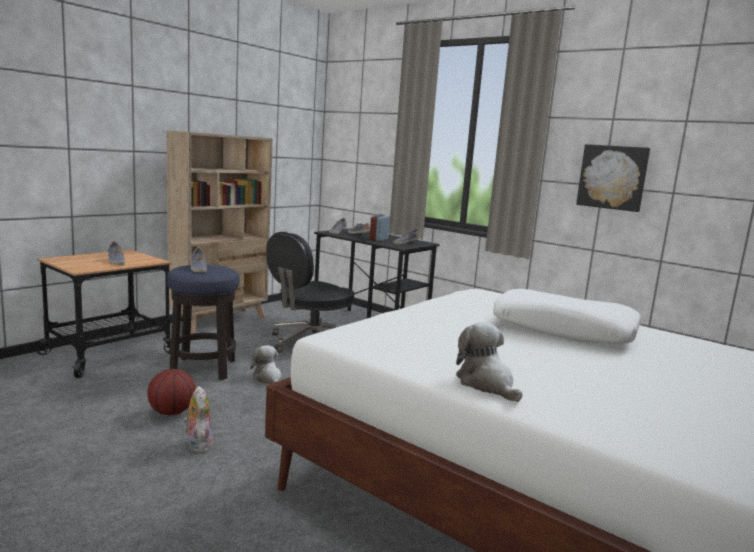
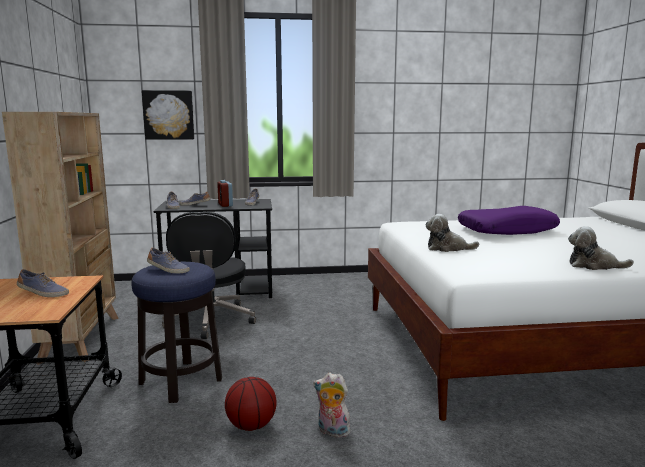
camera: 45 degrees left, 0 degrees up
plush toy [250,345,282,384] -> plush toy moved to [425,214,479,252]
white pillow [493,289,641,344] -> purple pillow [458,206,560,235]
picture [576,144,650,212] -> picture moved to [142,90,194,140]

